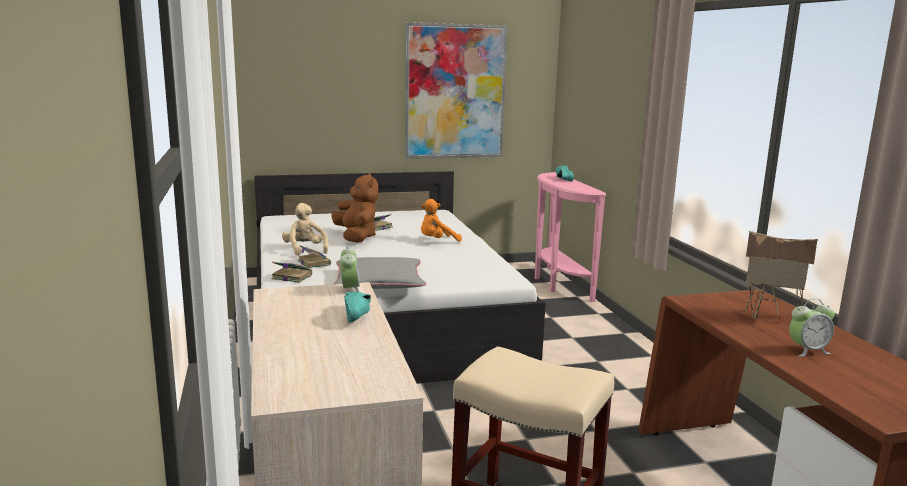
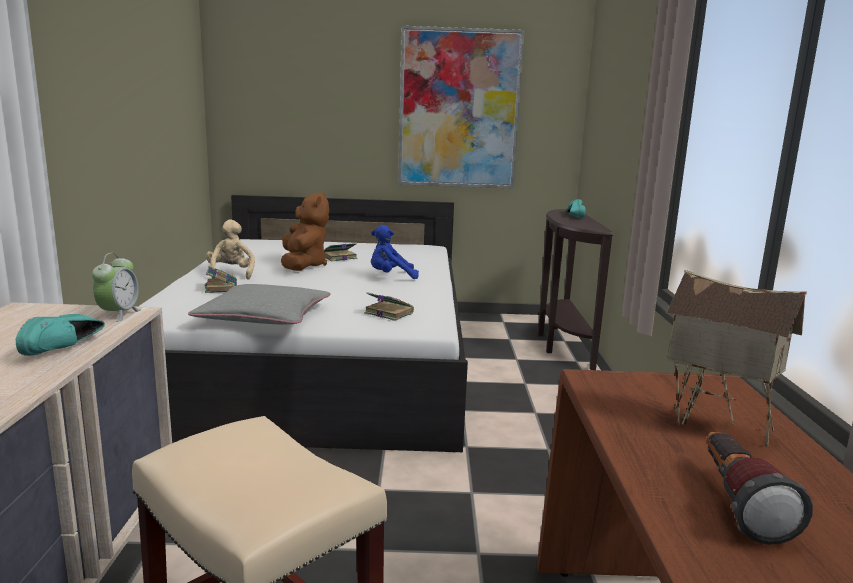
camera: 15 degrees right, 0 degrees up
book [271,262,312,283] -> book moved to [364,292,414,321]
orange plush toy [421,199,462,242] -> blue plush toy [371,225,419,279]
pink console table [535,172,606,302] -> brown console table [538,209,613,370]
alarm clock [789,299,835,357] -> flashlight [707,432,813,545]

